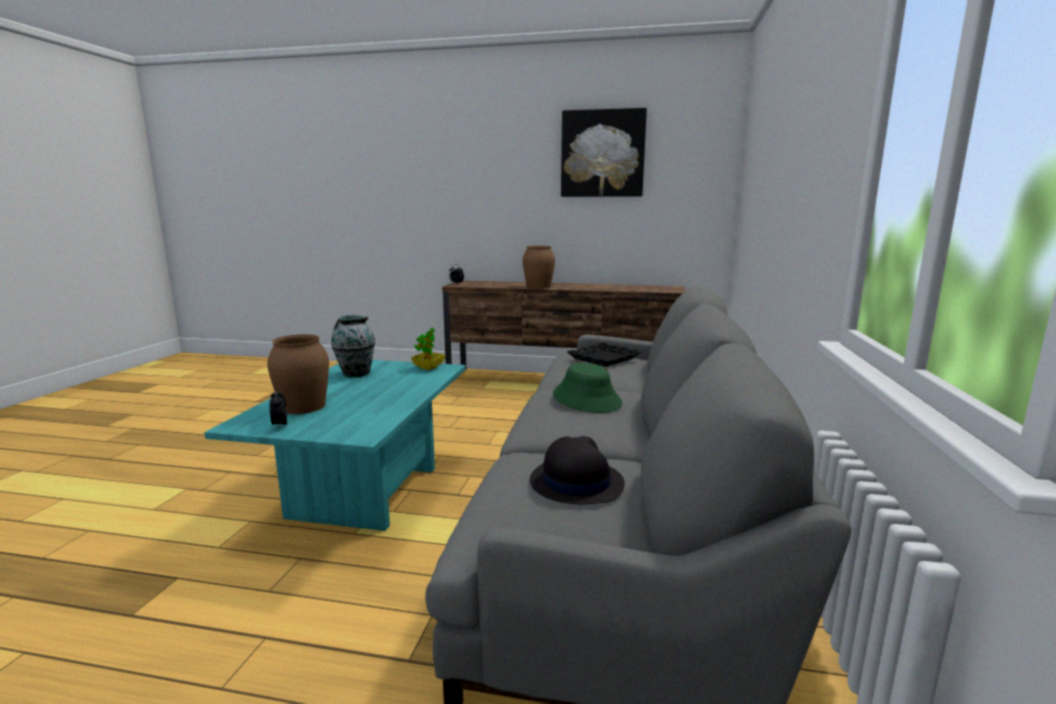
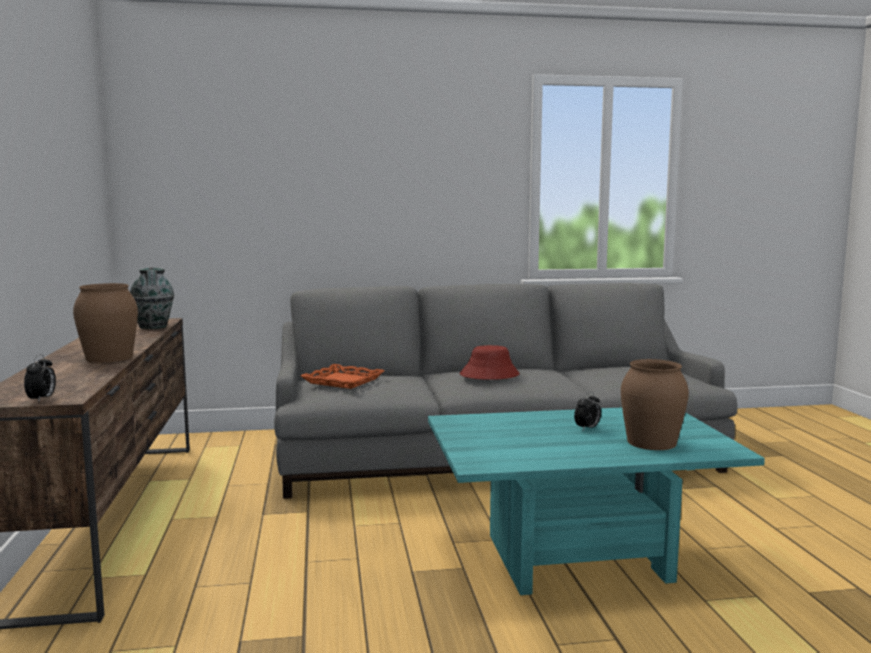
camera: 110 degrees left, 5 degrees down
alarm clock [269,389,287,428] -> alarm clock moved to [574,392,601,430]
vase [331,315,375,377] -> vase moved to [130,268,174,329]
potted plant [411,328,445,370] -> none
black hat [530,436,625,504] -> none
green hat [553,363,622,413] -> red hat [459,345,519,380]
picture [561,108,647,197] -> none
black tray [567,342,641,367] -> orange tray [301,364,384,389]

